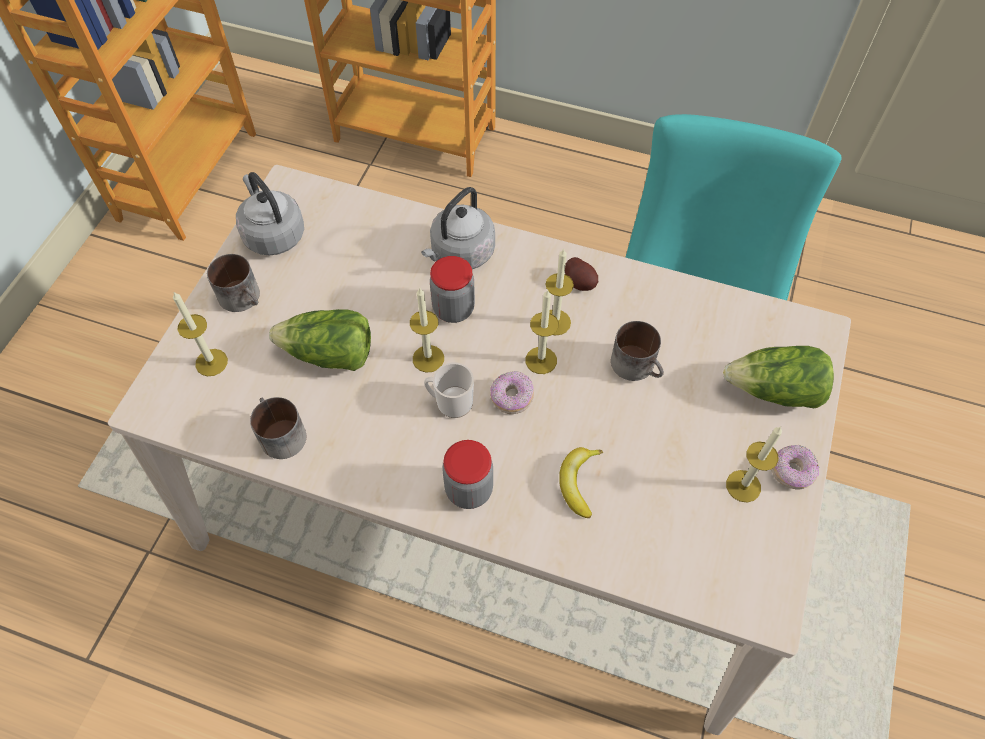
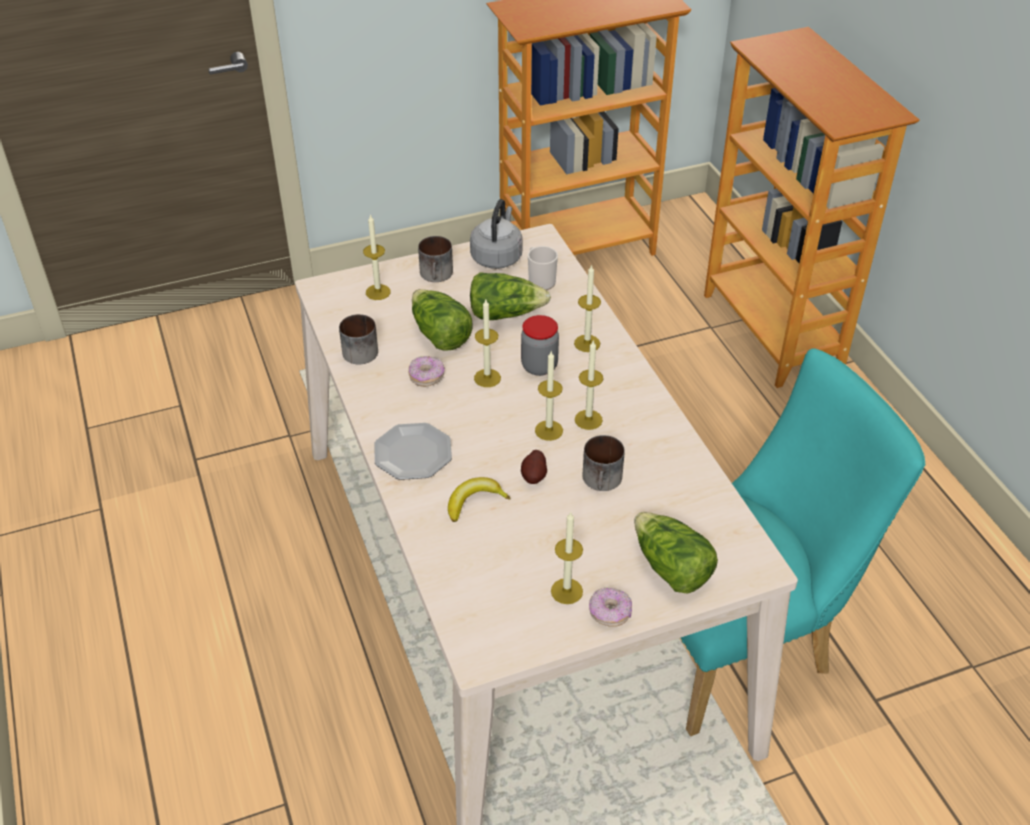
camera: 50 degrees right, 15 degrees down
grey kettle [421,187,495,269] -> candle [574,264,601,352]
mug [424,363,474,418] -> mug moved to [528,246,558,290]
jar [442,440,493,509] -> plate [375,423,452,480]
donut [490,371,534,414] -> donut moved to [409,356,445,387]
potato [565,257,598,291] -> potato moved to [521,450,547,484]
none -> lettuce [470,272,551,320]

